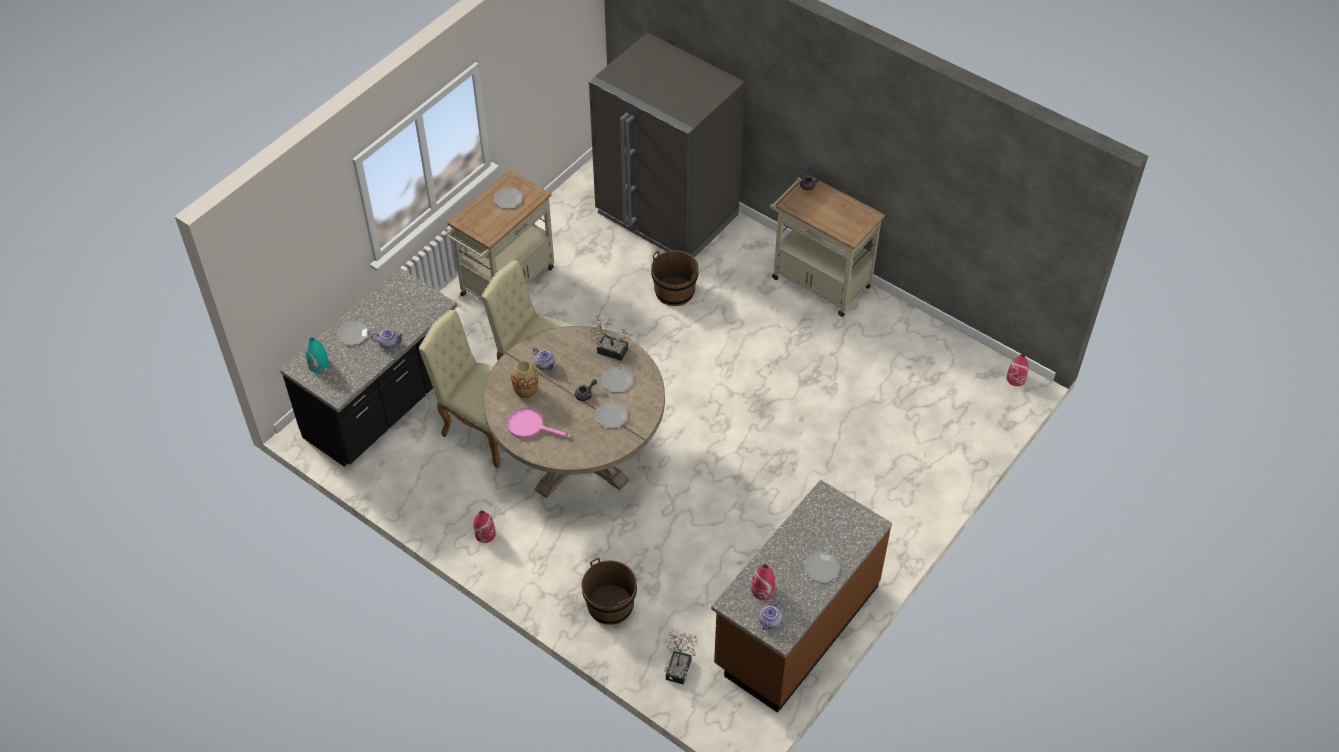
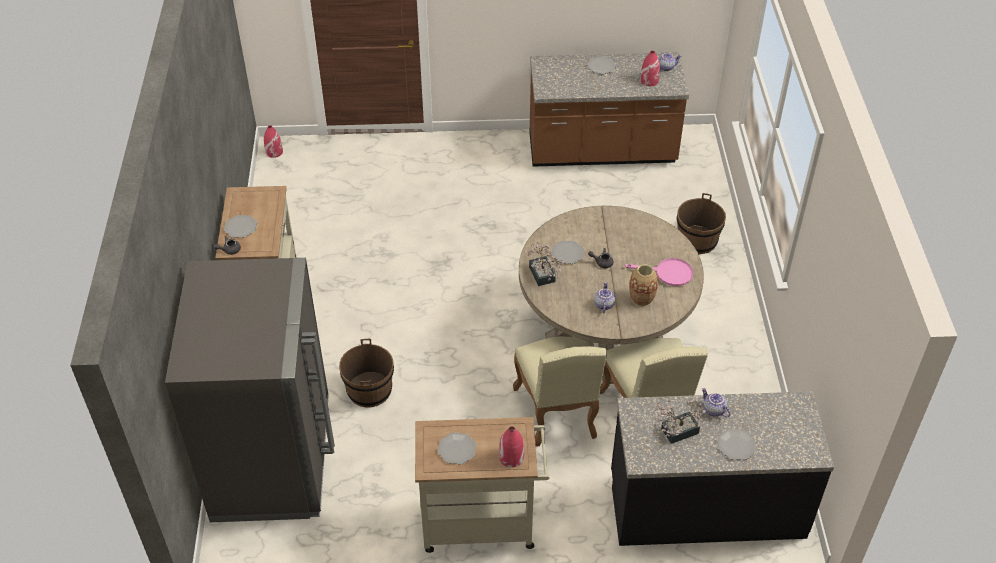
camera: 130 degrees left, 5 degrees down
turquoise vase [305,338,329,373] -> none
red vase [474,511,496,543] -> red vase moved to [499,427,524,467]
pink frying pan [507,407,571,438] -> pink frying pan turned 60 degrees counterclockwise [625,258,693,286]
plate [596,402,628,428] -> plate moved to [224,215,257,238]
potted plant [664,630,698,685] -> potted plant moved to [654,399,706,444]

